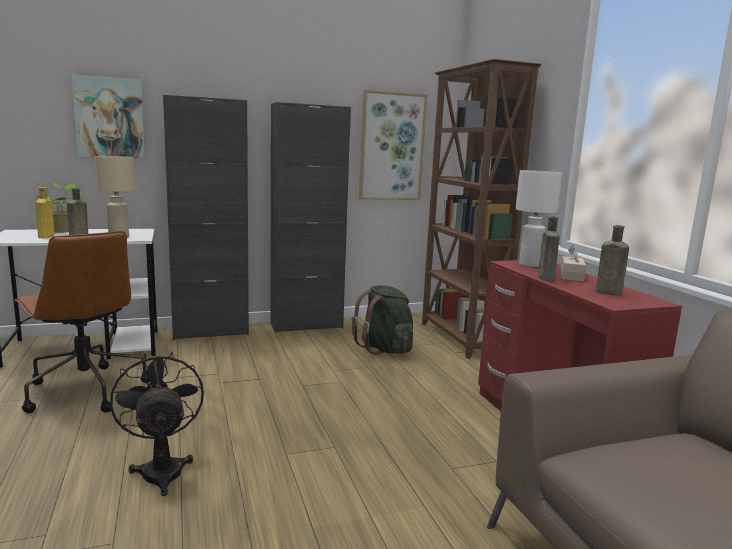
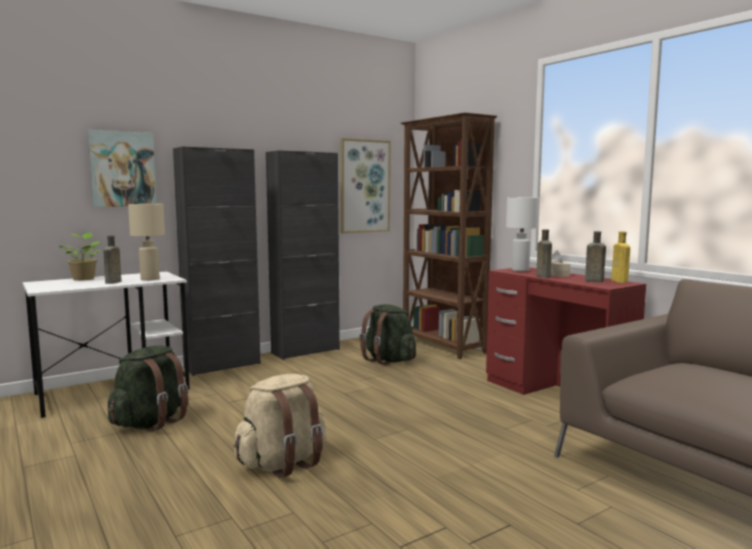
camera: 15 degrees left, 5 degrees down
brown office chair [14,231,150,413] -> green backpack [108,346,189,432]
yellow bottle [36,187,55,238] -> yellow bottle moved to [611,231,630,283]
black fan [110,352,204,496] -> beige backpack [234,374,327,478]

